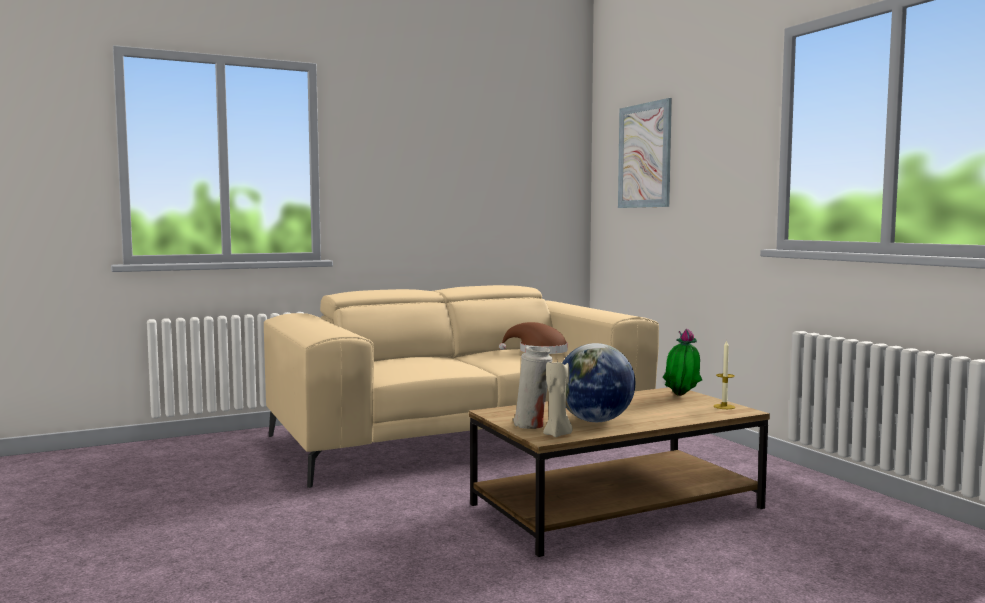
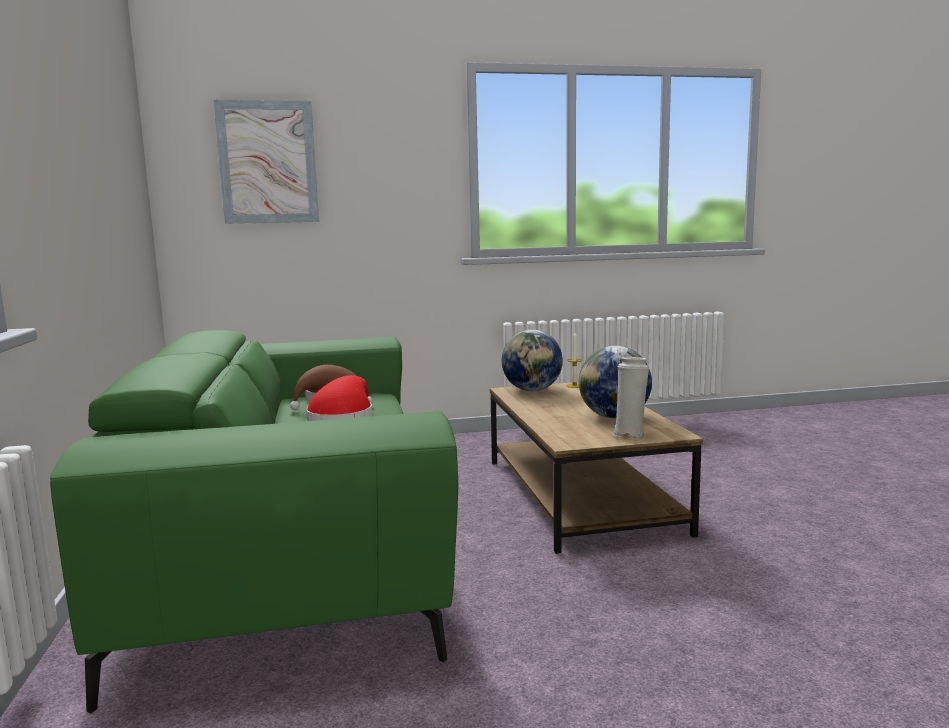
camera: 75 degrees left, 5 degrees up
beige sofa [264,285,659,488] -> green sofa [50,330,458,713]
beige candle [543,360,573,437] -> none
potted plant [663,329,702,396] -> globe [502,330,563,391]
none -> red hat [306,375,373,421]

